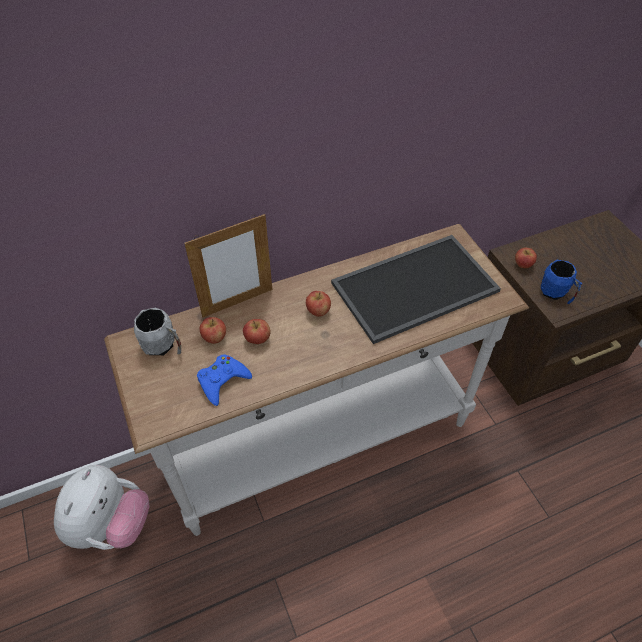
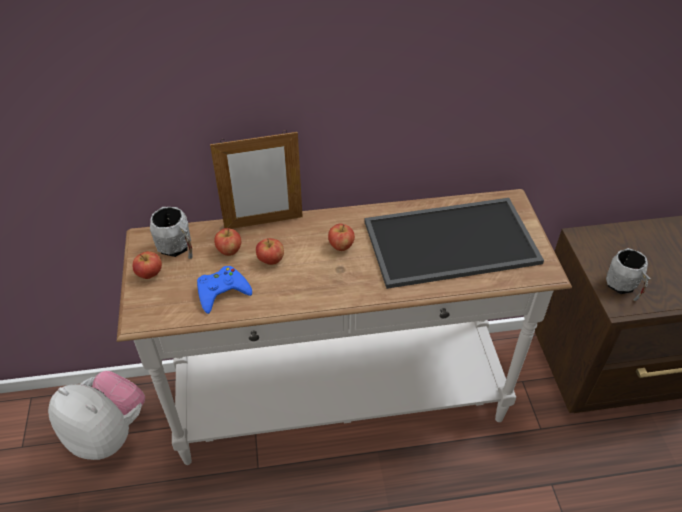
camera: 15 degrees right, 5 degrees down
plush toy [54,465,150,550] -> plush toy turned 90 degrees counterclockwise [48,371,145,460]
apple [515,248,537,268] -> apple moved to [133,251,162,279]
blue mug [541,260,583,304] -> grey mug [606,248,650,301]

